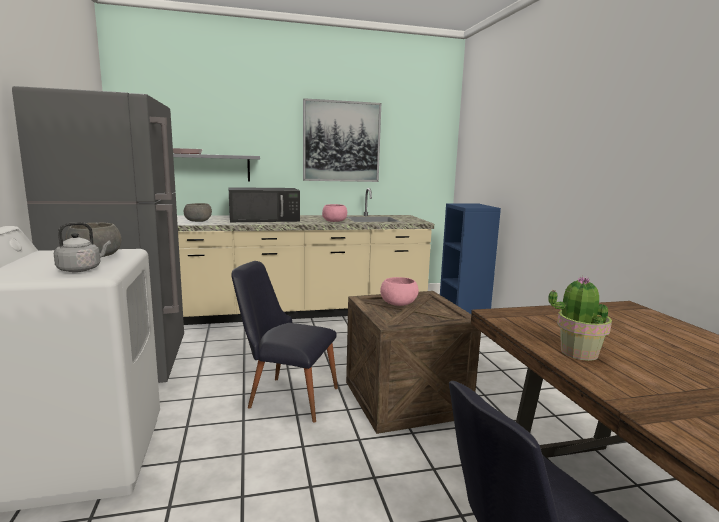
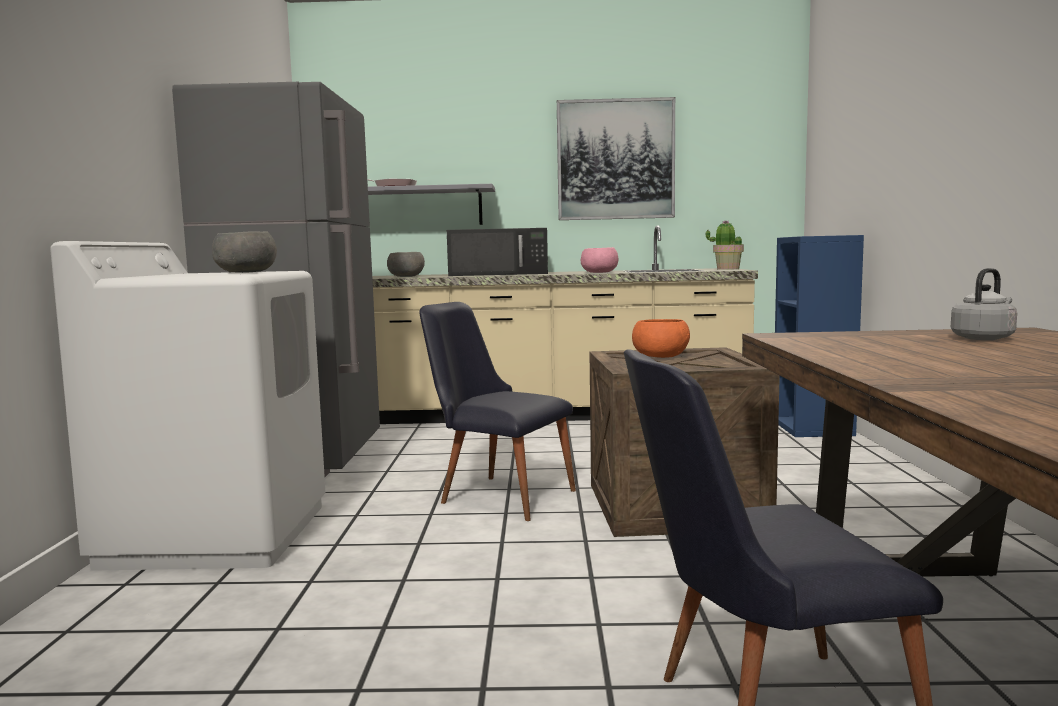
camera: 15 degrees right, 5 degrees down
grey kettle [54,222,111,272] -> grey kettle moved to [951,268,1017,340]
pink bowl [380,277,419,306] -> orange bowl [632,319,690,358]
potted plant [548,276,612,361] -> potted plant moved to [706,220,744,270]

